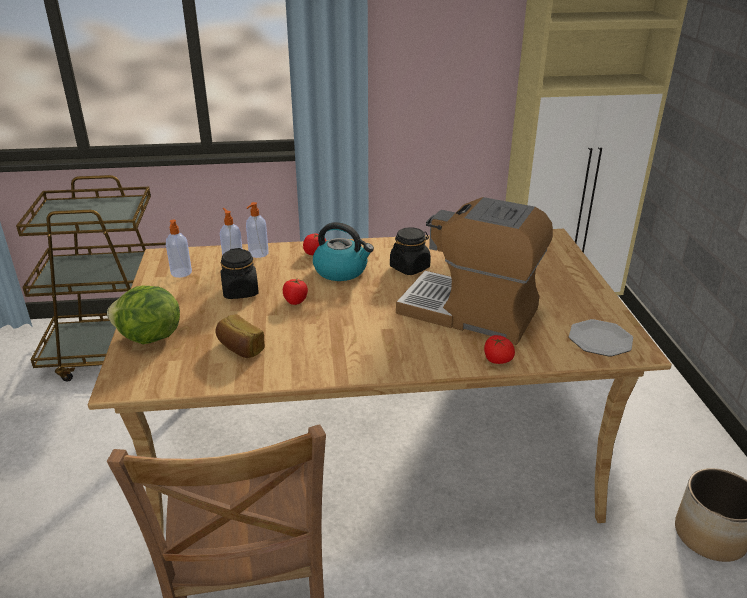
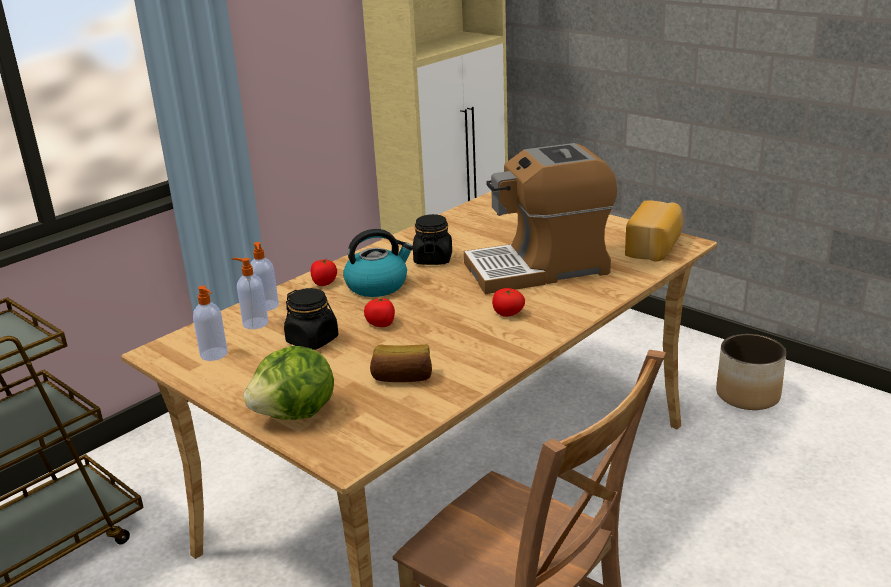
camera: 40 degrees left, 5 degrees down
tomato [484,335,515,364] -> tomato moved to [492,288,525,317]
plate [569,319,633,356] -> bread [625,200,683,261]

